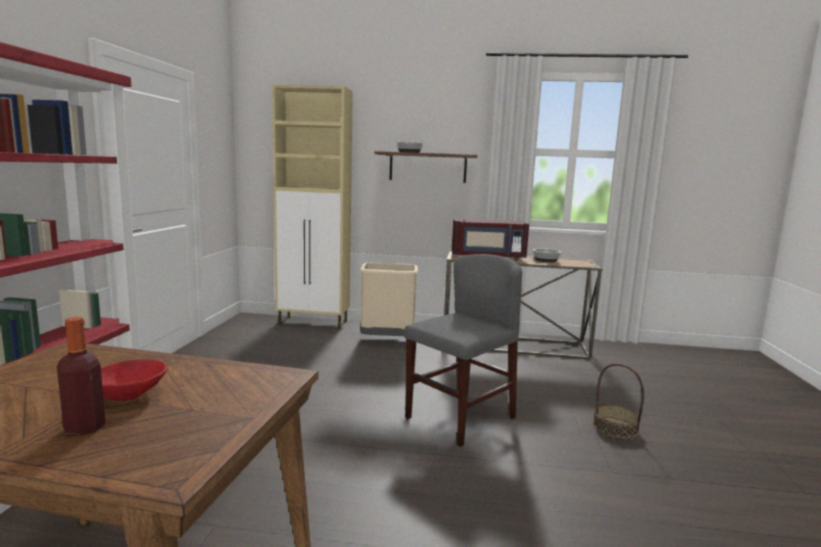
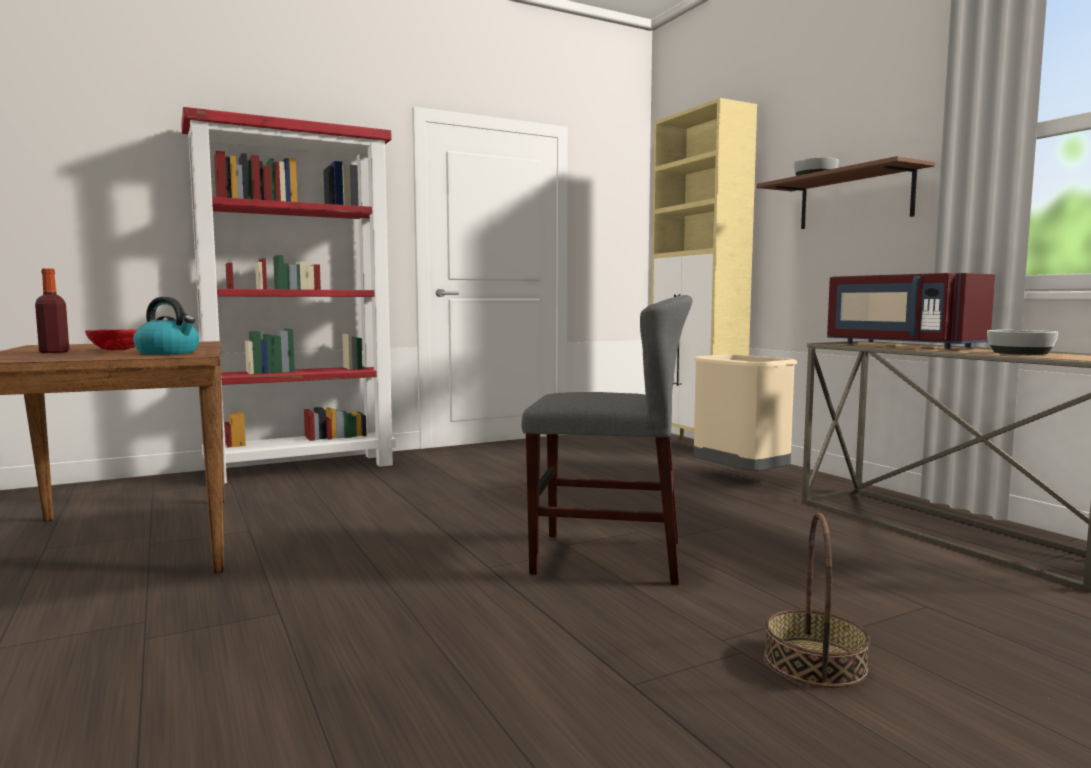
camera: 55 degrees right, 5 degrees down
none -> kettle [133,297,199,355]

